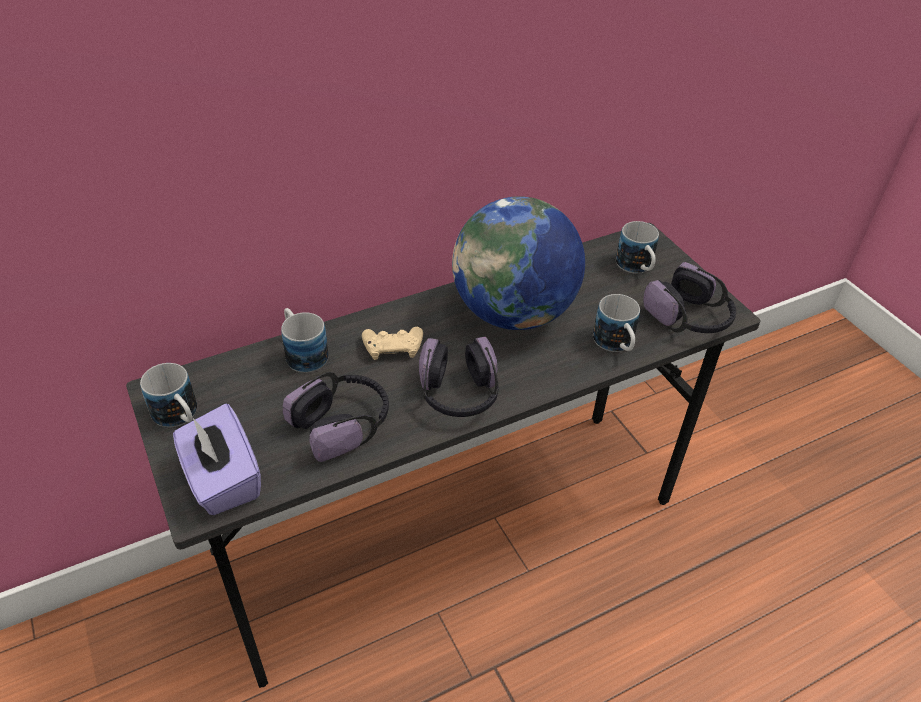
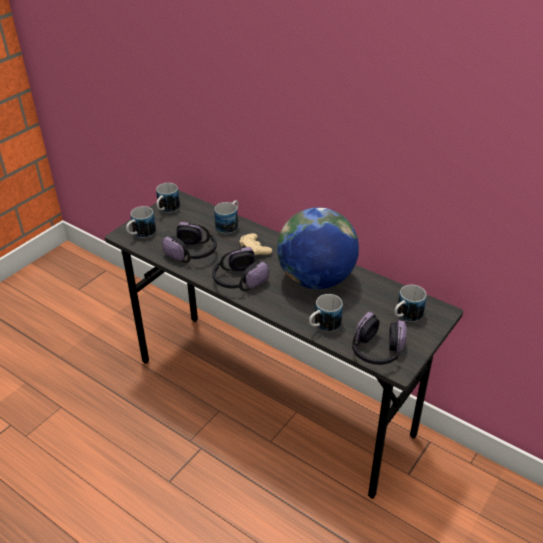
camera: 65 degrees right, 5 degrees down
purple tissue box [173,403,261,515] -> mug [126,206,156,238]

